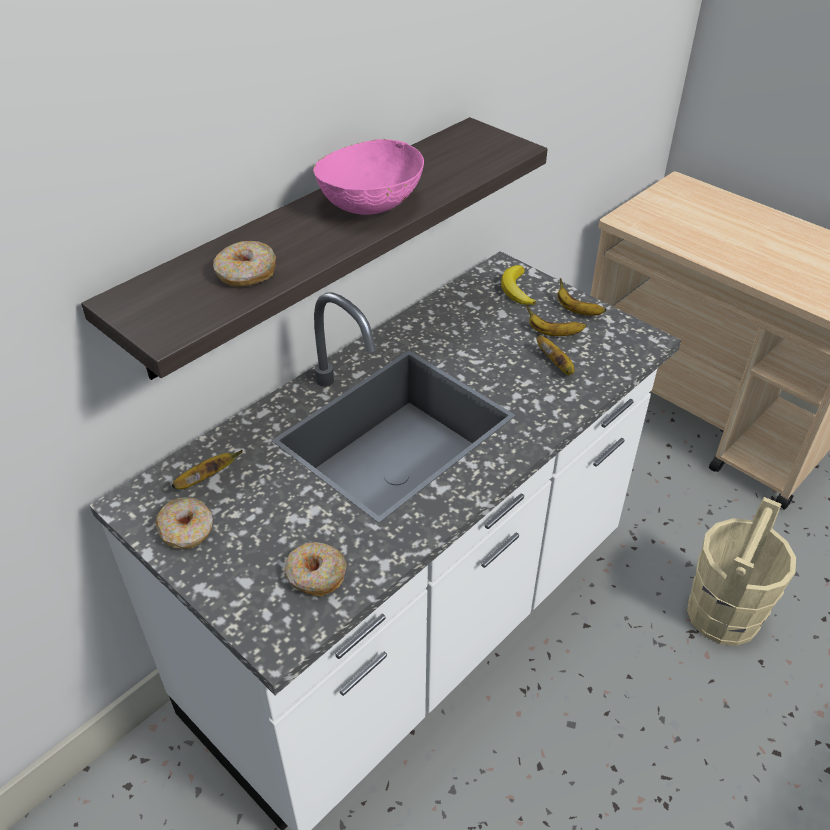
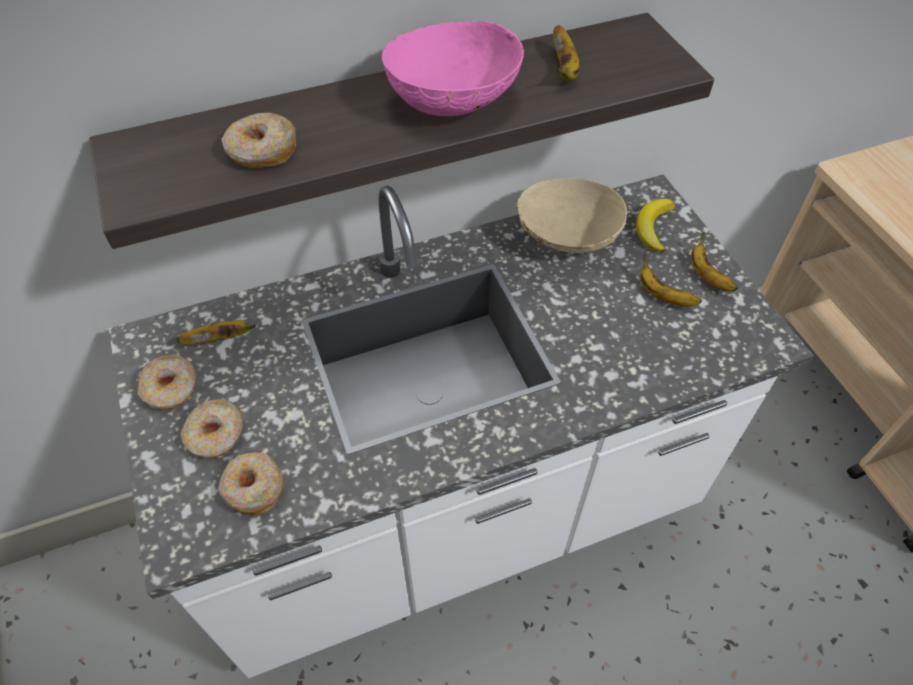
camera: 25 degrees right, 10 degrees up
banana [536,335,575,375] -> banana moved to [553,25,579,81]
beige bucket [687,497,796,646] -> none
none -> donut [181,399,243,458]
none -> beige bowl [516,178,628,253]

